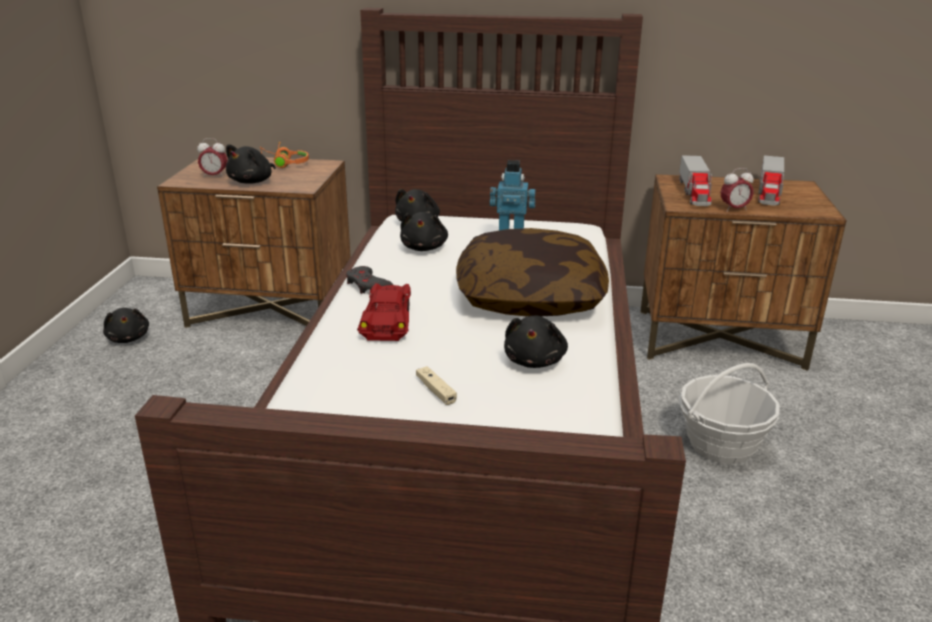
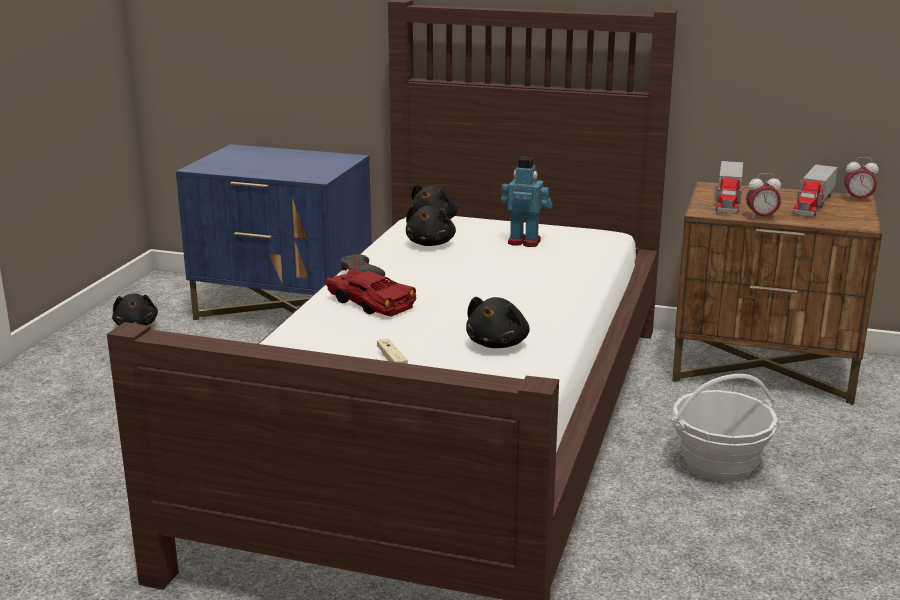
camera: 10 degrees right, 5 degrees down
brown nightstand [157,155,351,328] -> blue nightstand [176,144,372,320]
alarm clock [197,138,227,178] -> alarm clock moved to [844,157,879,202]
black plush toy [226,144,275,184] -> none
orange headphones [260,142,309,168] -> none
red toy car [357,283,411,341] -> red toy car turned 60 degrees counterclockwise [325,270,416,317]
pillow [456,228,609,317] -> none

